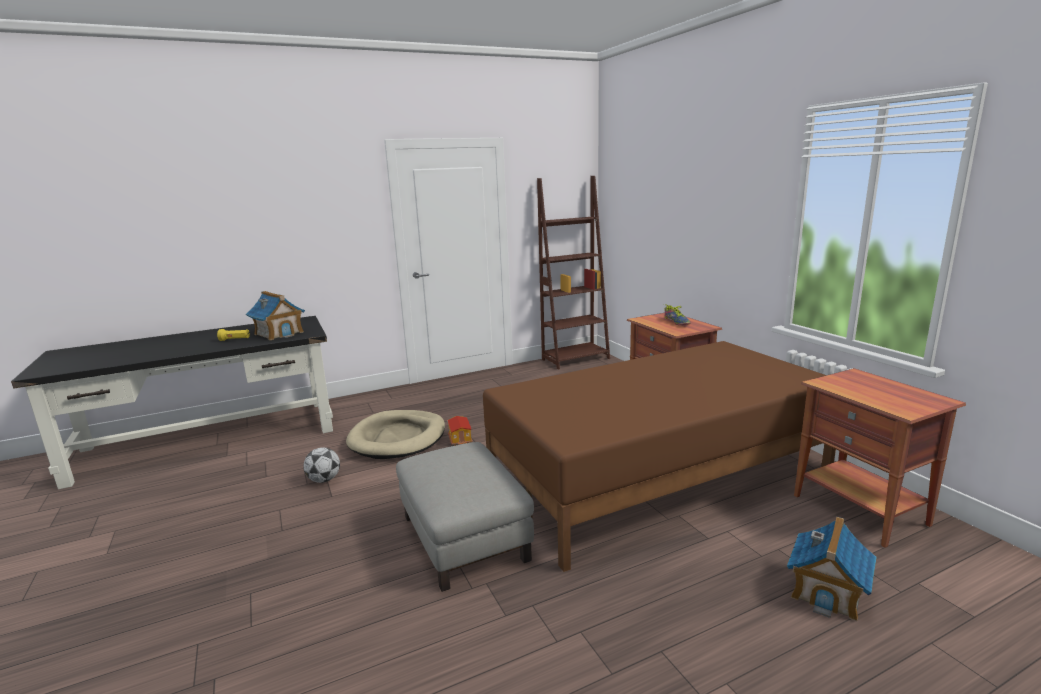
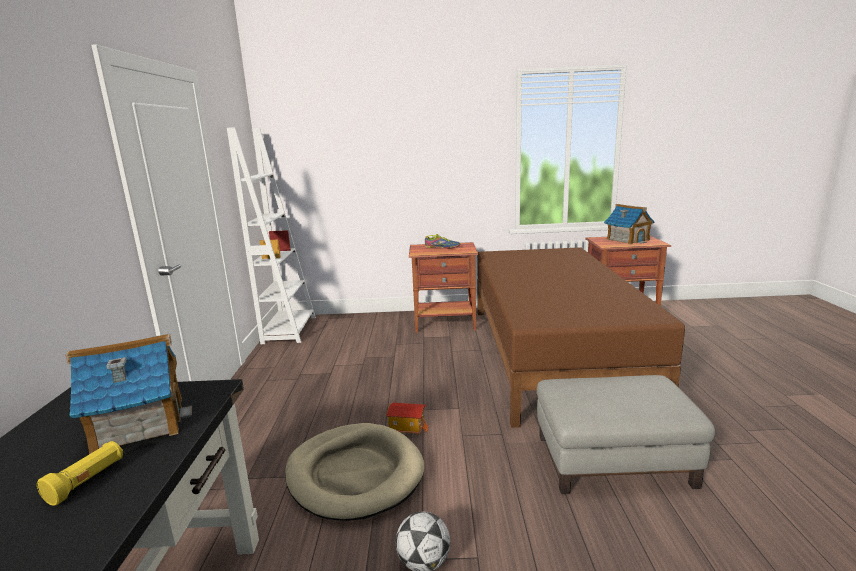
camera: 65 degrees left, 0 degrees up
brown bookcase [537,176,610,369] -> white bookcase [227,127,316,344]
toy house [787,516,877,621] -> toy house moved to [604,204,655,245]

